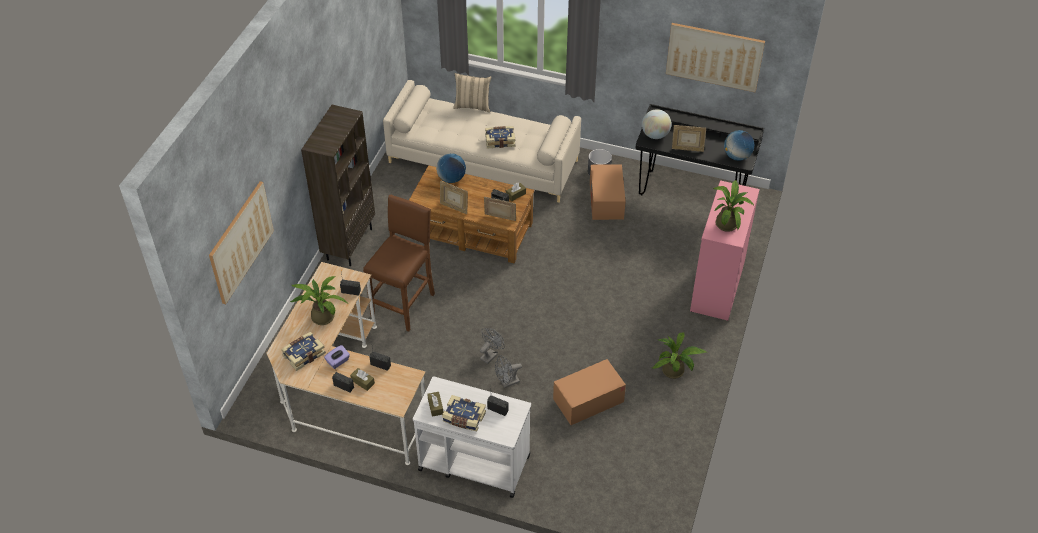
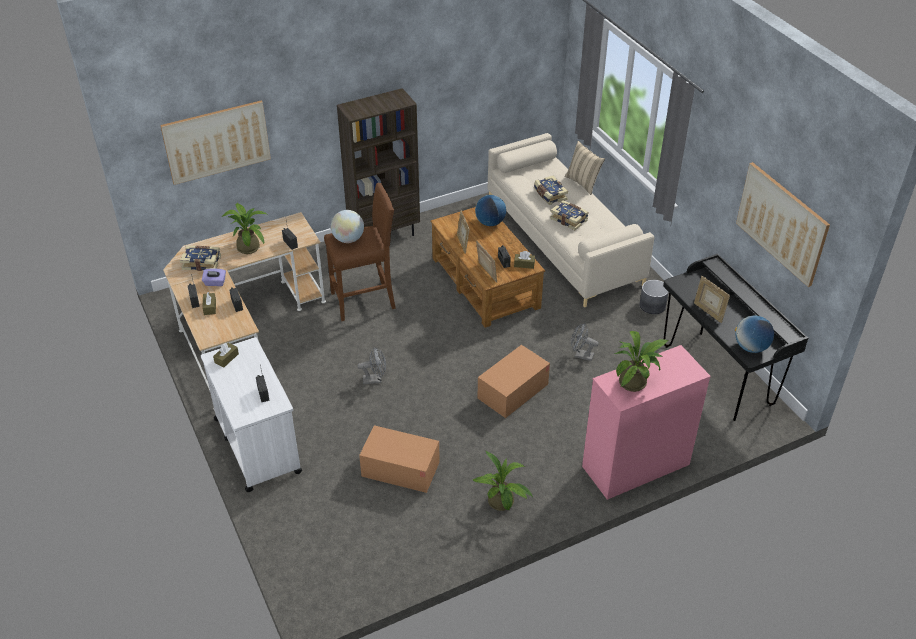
camera: 45 degrees right, 5 degrees down
book [442,395,486,431] -> book moved to [534,176,568,205]
grey fan [495,355,522,388] -> grey fan moved to [571,323,599,361]
cardboard box [590,164,626,220] -> cardboard box moved to [478,345,550,418]
globe [642,109,672,139] -> globe moved to [331,210,364,243]

